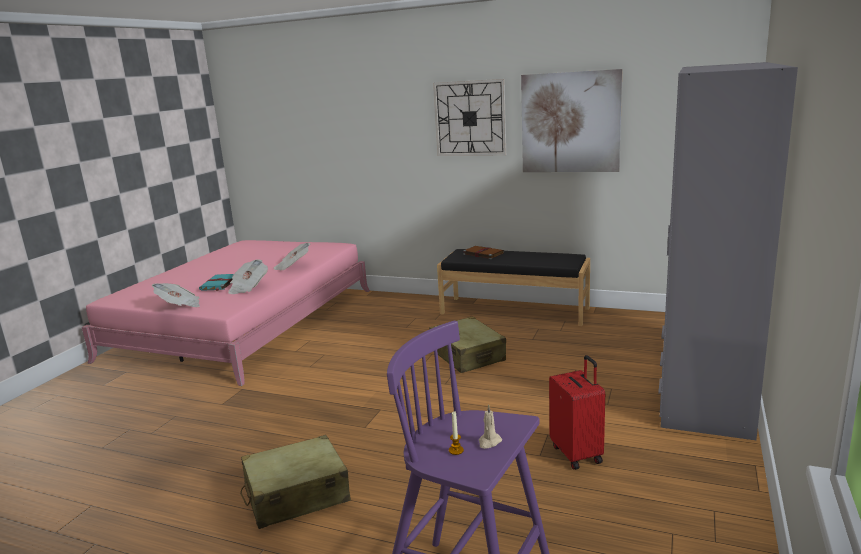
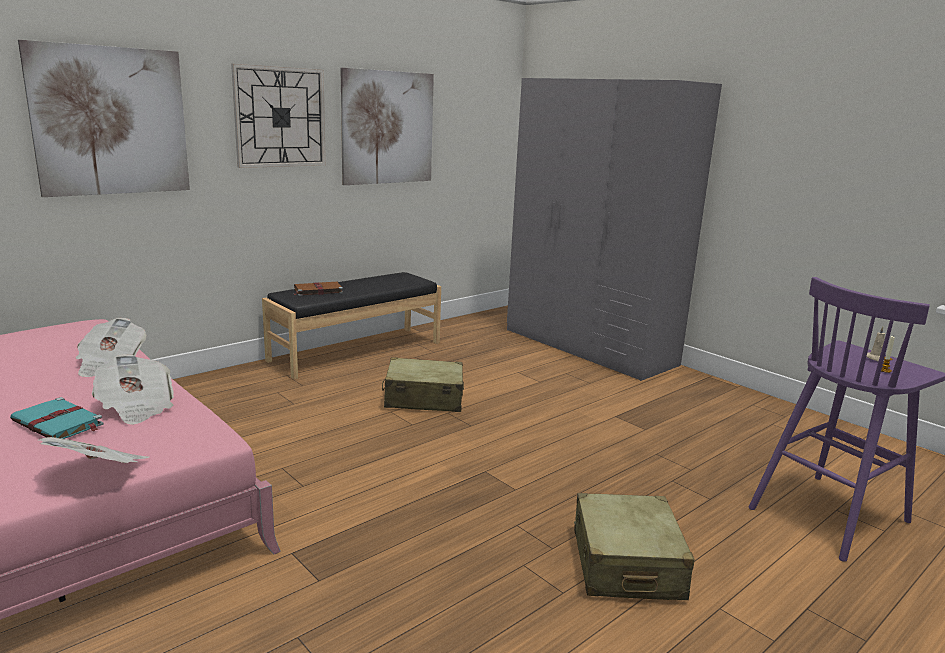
camera: 65 degrees left, 0 degrees up
red suitcase [549,355,605,470] -> none
none -> picture [18,40,190,197]

